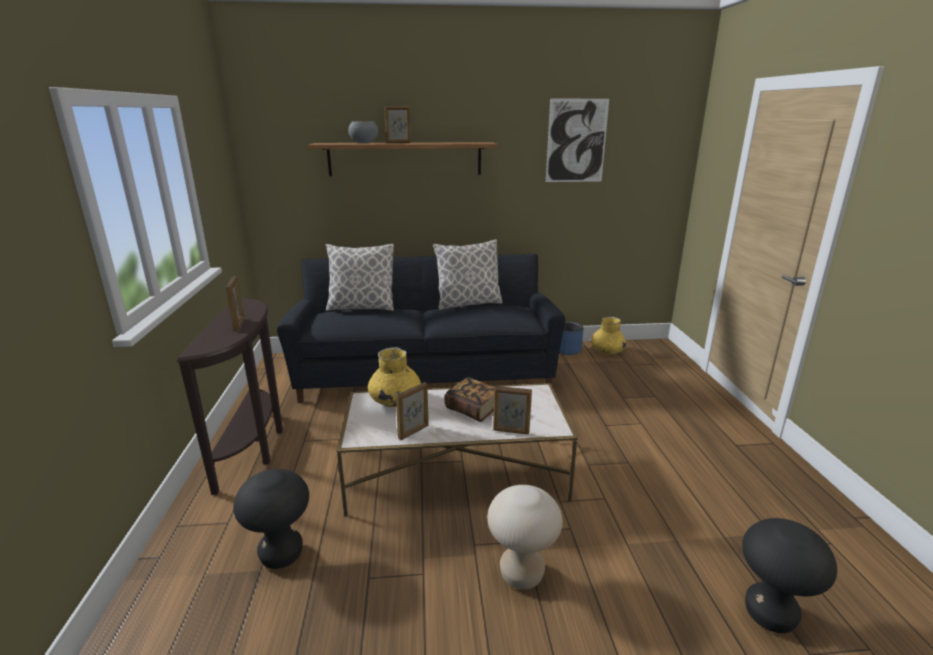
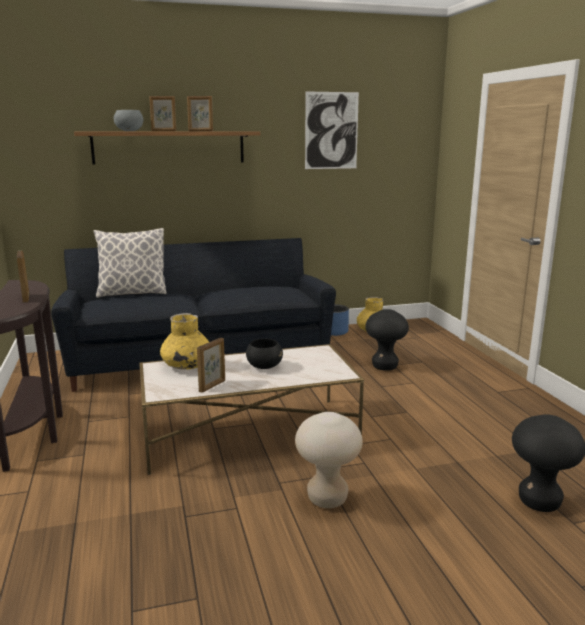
camera: 10 degrees left, 5 degrees down
black stool [233,469,309,569] -> black stool moved to [365,309,409,371]
pillow [433,240,503,310] -> none
book [444,377,495,422] -> black bowl [246,338,283,369]
picture frame [493,386,532,435] -> picture frame moved to [187,96,213,131]

